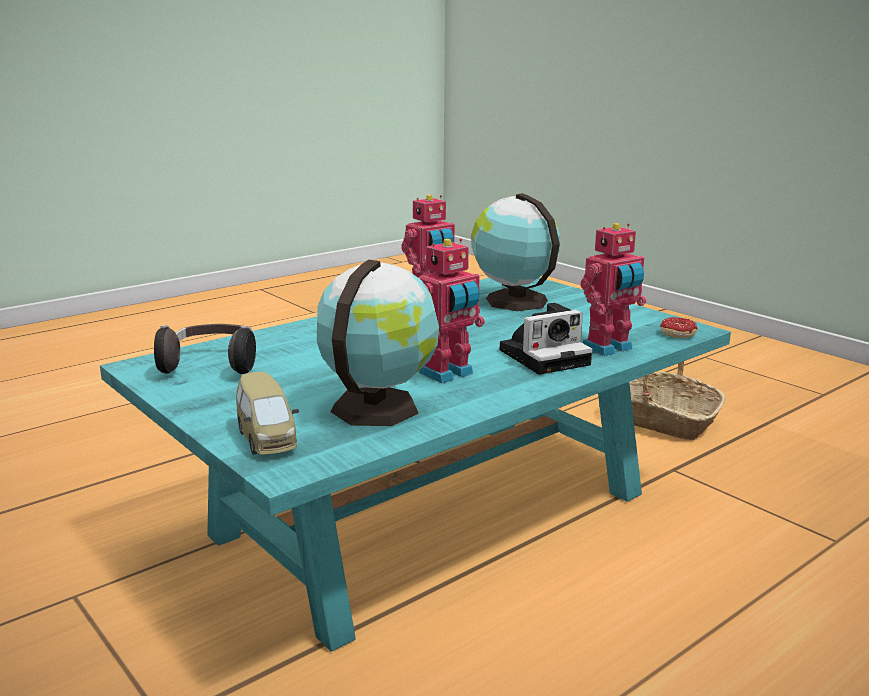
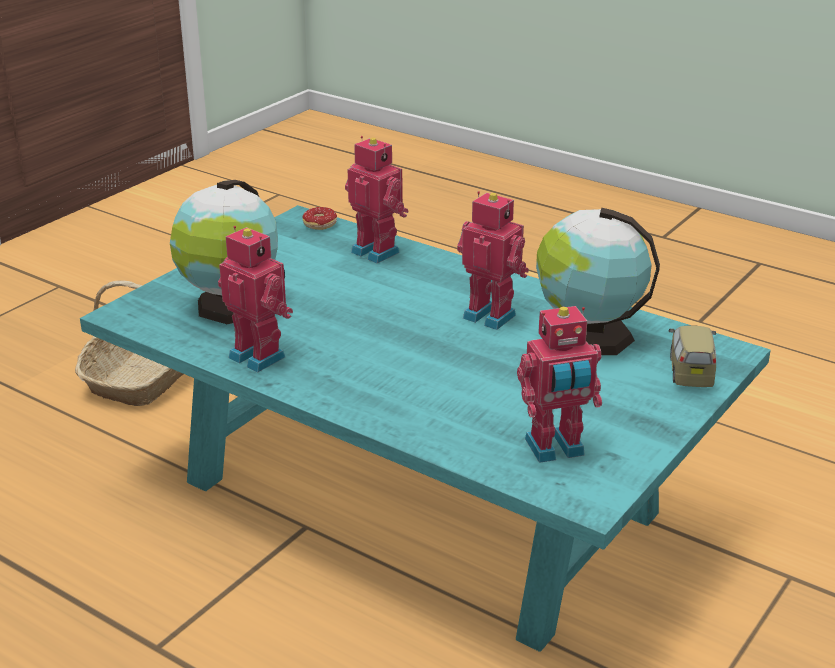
camera: 105 degrees left, 10 degrees up
headphones [154,324,256,374] -> toy robot [517,306,602,463]
toy car [236,372,299,455] -> toy car turned 45 degrees counterclockwise [669,325,716,387]
camera [500,303,592,375] -> none

